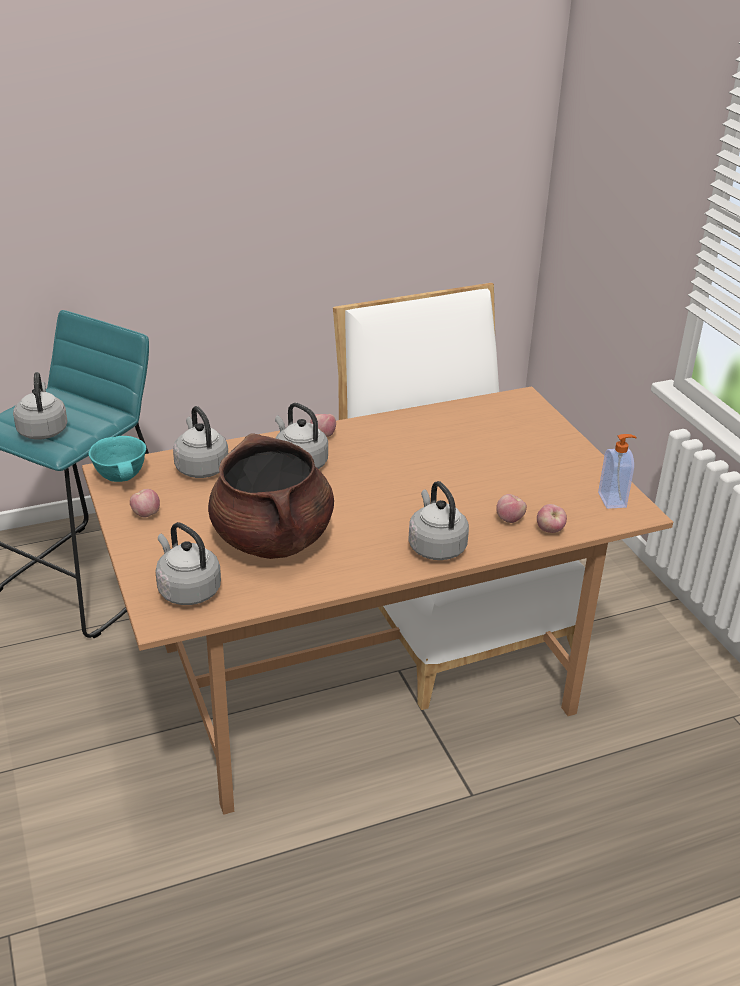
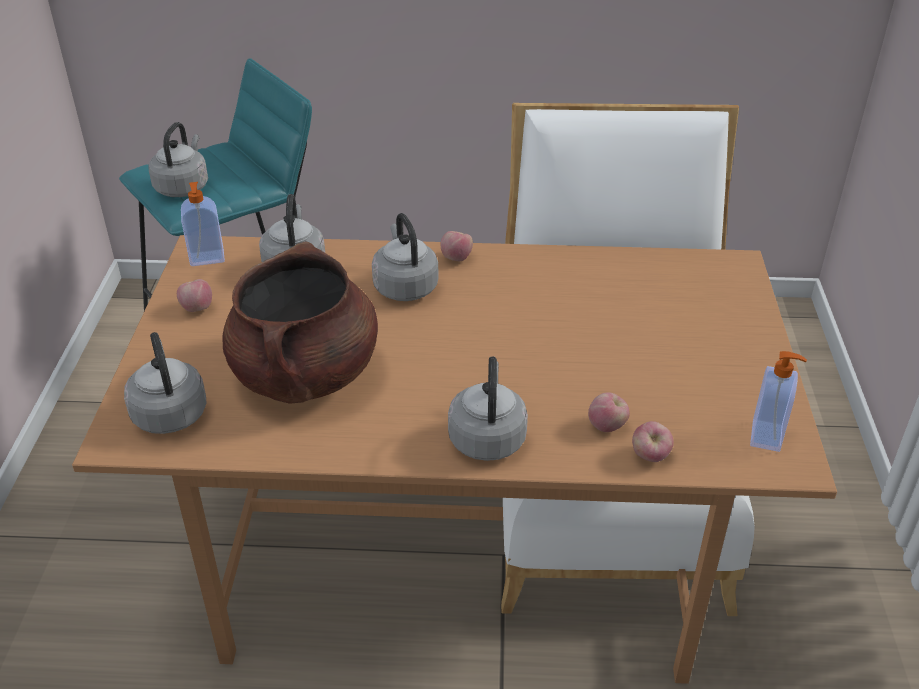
camera: 25 degrees right, 5 degrees up
turquoise bowl [88,436,146,482] -> soap dispenser [181,182,225,266]

